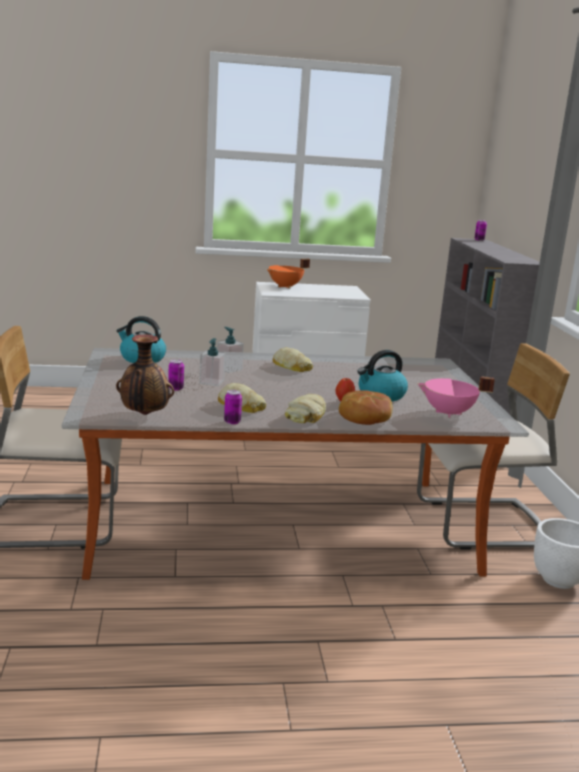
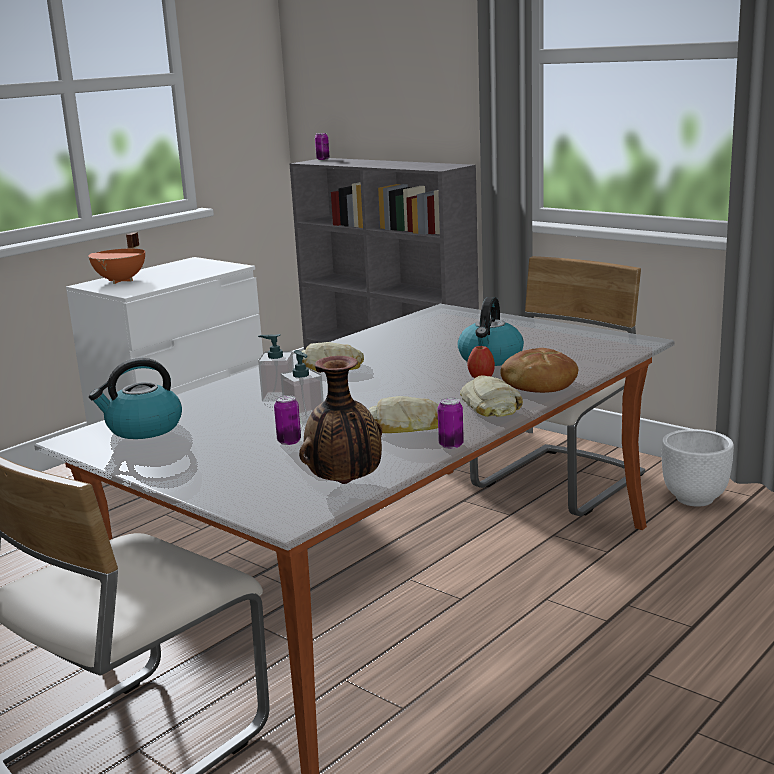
camera: 40 degrees left, 0 degrees up
pink cooking pot [417,376,495,418] -> none

